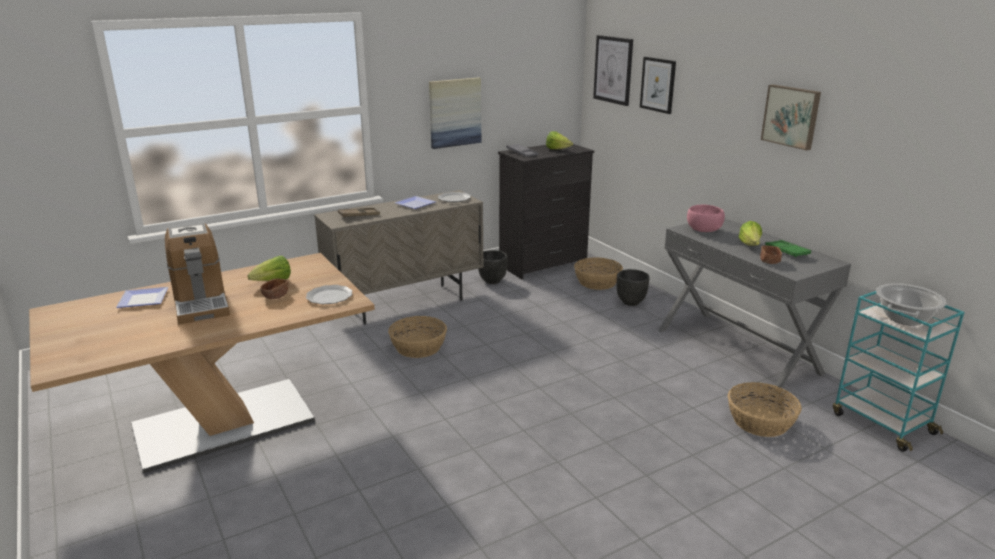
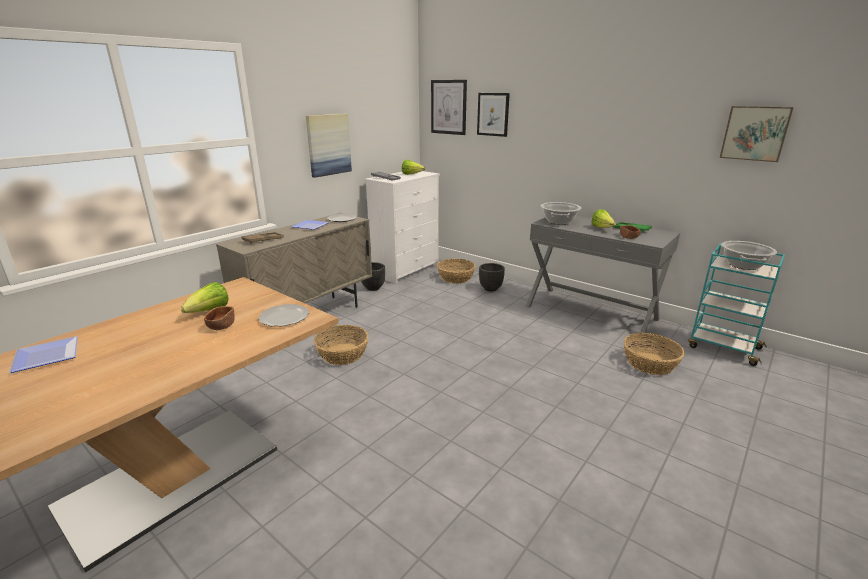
camera: 20 degrees left, 0 degrees up
coffee machine [165,223,230,324] -> none
black dresser [498,144,594,279] -> white dresser [365,171,440,284]
pink bowl [687,205,725,232] -> cooking pot [541,202,581,225]
picture [761,85,821,150] -> picture moved to [720,106,794,162]

